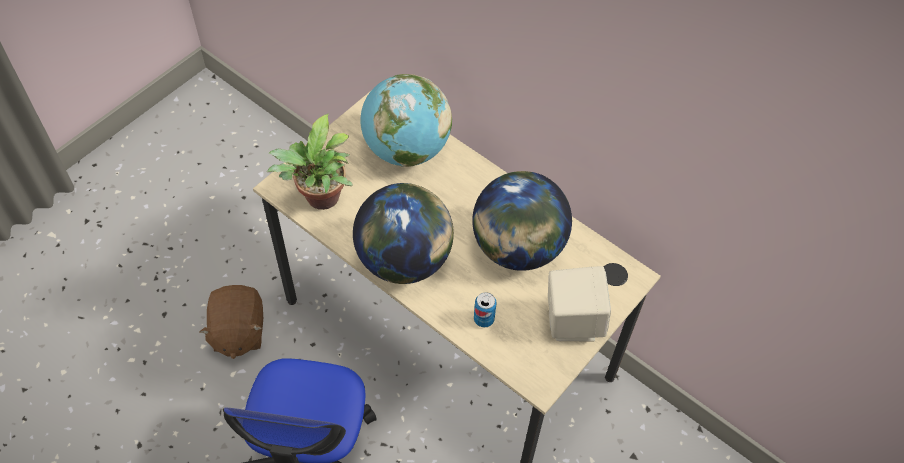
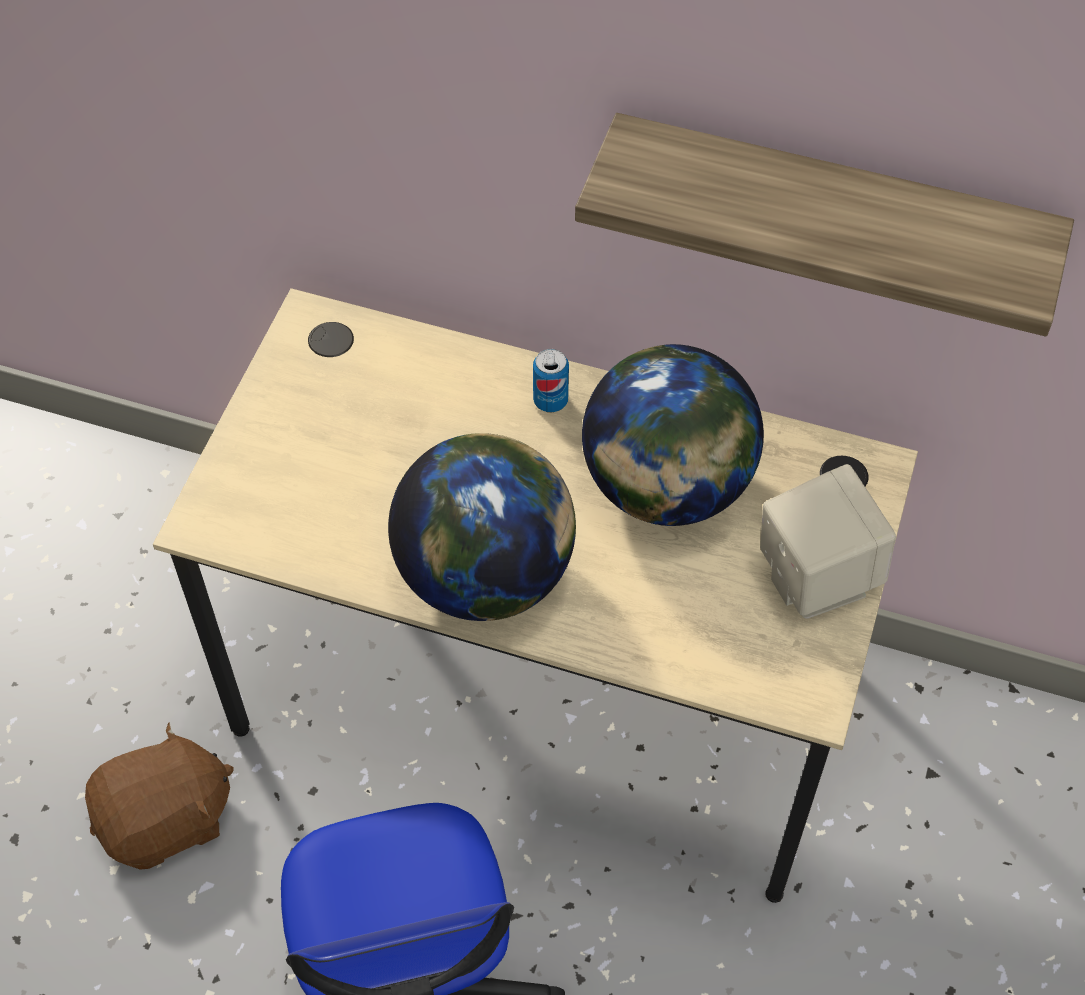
camera: 20 degrees left, 0 degrees up
brown plush toy [200,285,263,359] -> brown plush toy turned 90 degrees counterclockwise [85,722,234,870]
potted plant [267,114,353,210] -> none
globe [361,74,452,167] -> none
can [474,292,497,328] -> can moved to [533,349,569,412]
none -> shelf [575,113,1074,336]

